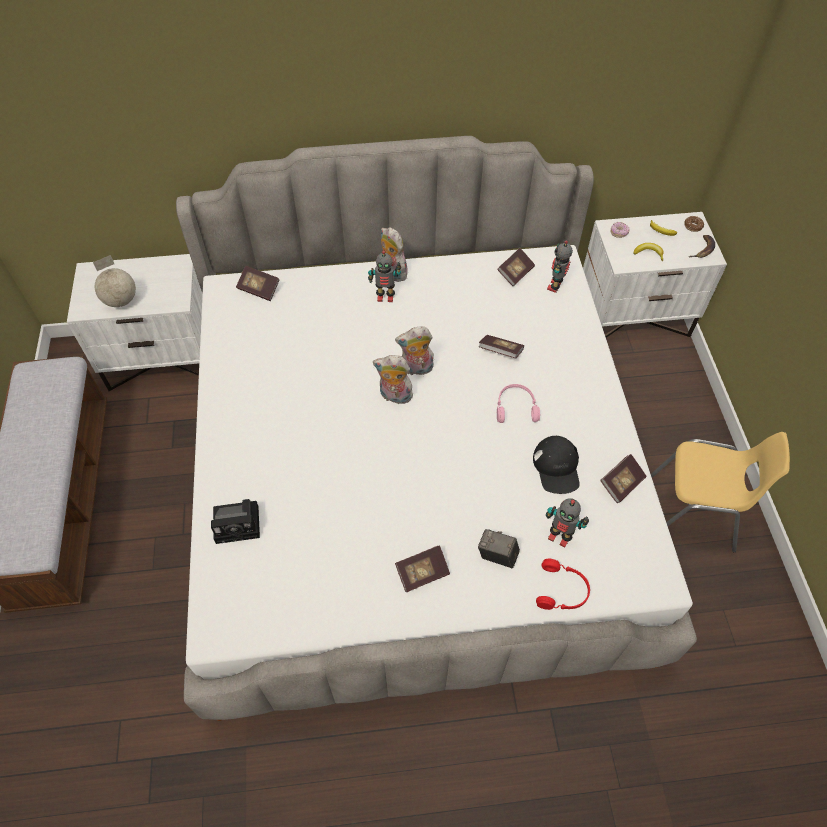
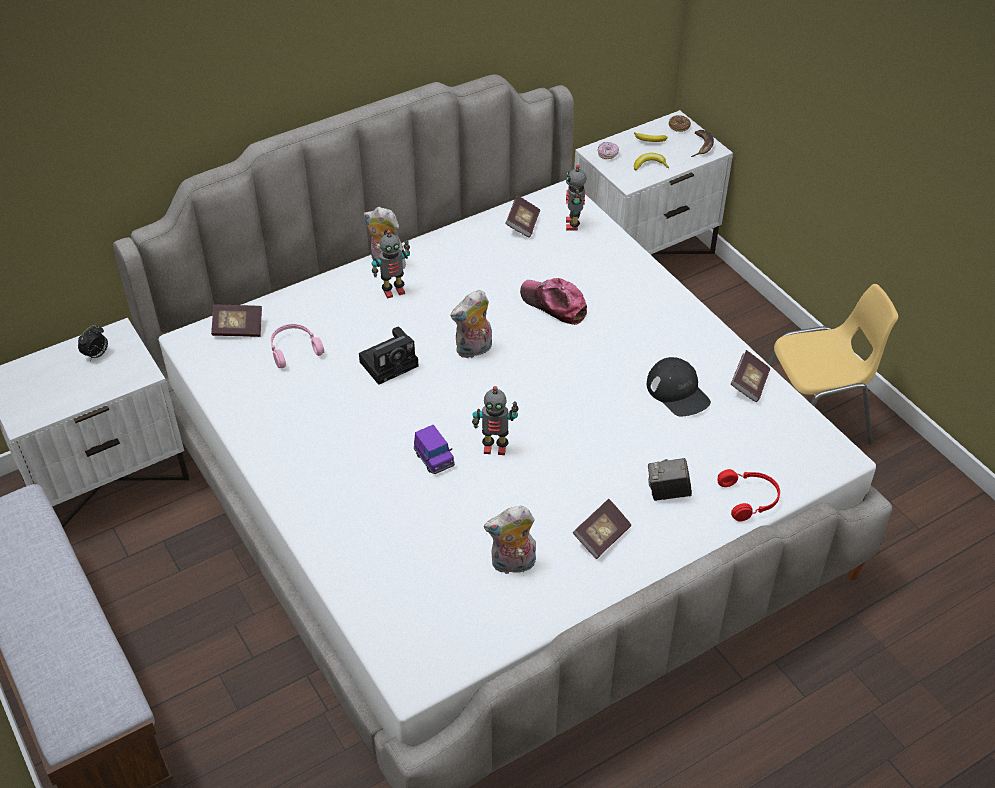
camera: 25 degrees left, 10 degrees down
globe [93,255,136,307] -> none
camera [211,499,260,544] -> camera moved to [359,327,419,385]
plush toy [373,355,413,404] -> plush toy moved to [484,506,536,574]
book [478,335,524,358] -> cap [520,278,587,325]
pink headphones [497,384,540,423] -> pink headphones moved to [271,324,324,368]
toy robot [546,498,589,547] -> toy robot moved to [472,386,518,455]
none -> alarm clock [78,325,108,361]
none -> purple toy car [414,425,455,474]

